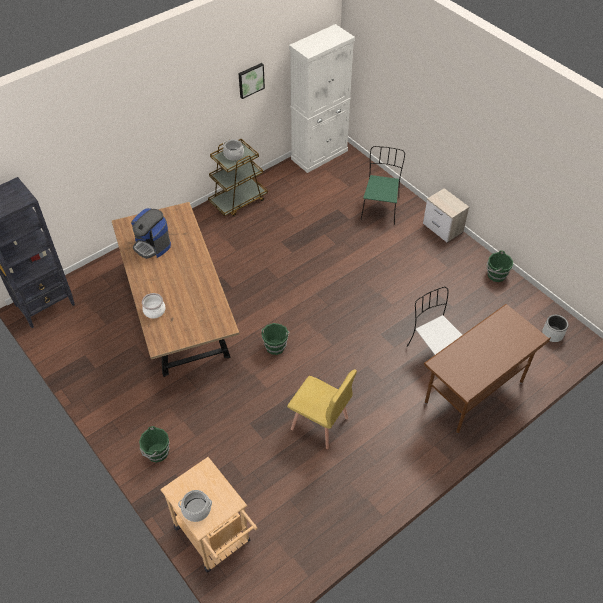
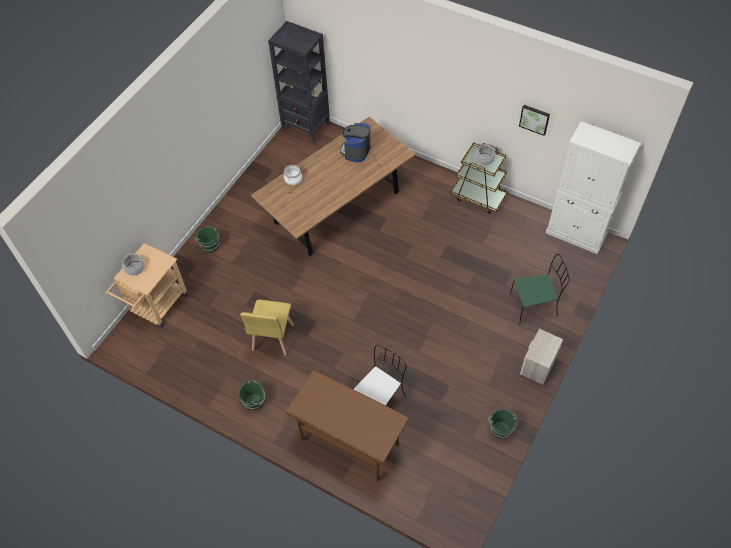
camera: 70 degrees right, 5 degrees up
green bucket [261,323,290,355] -> green bucket moved to [238,380,266,410]
grey planter [542,314,569,342] -> none

